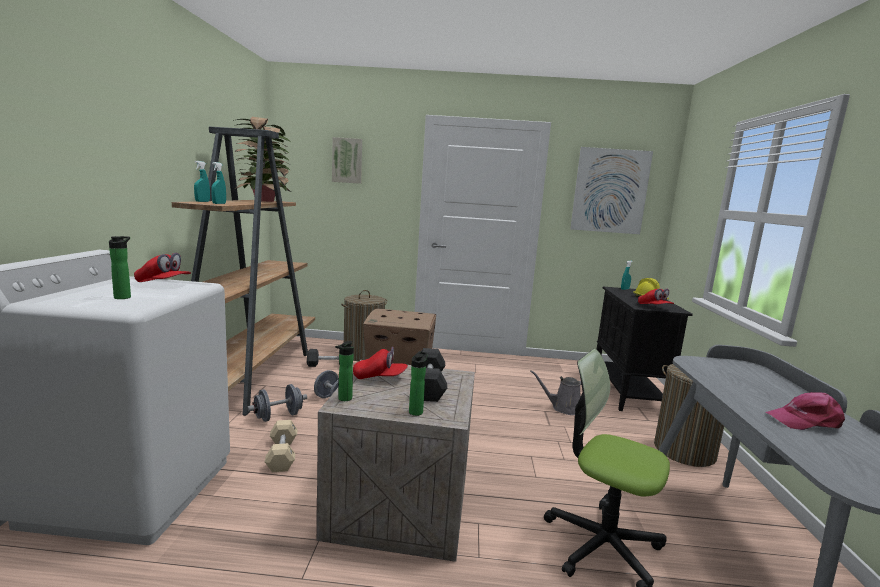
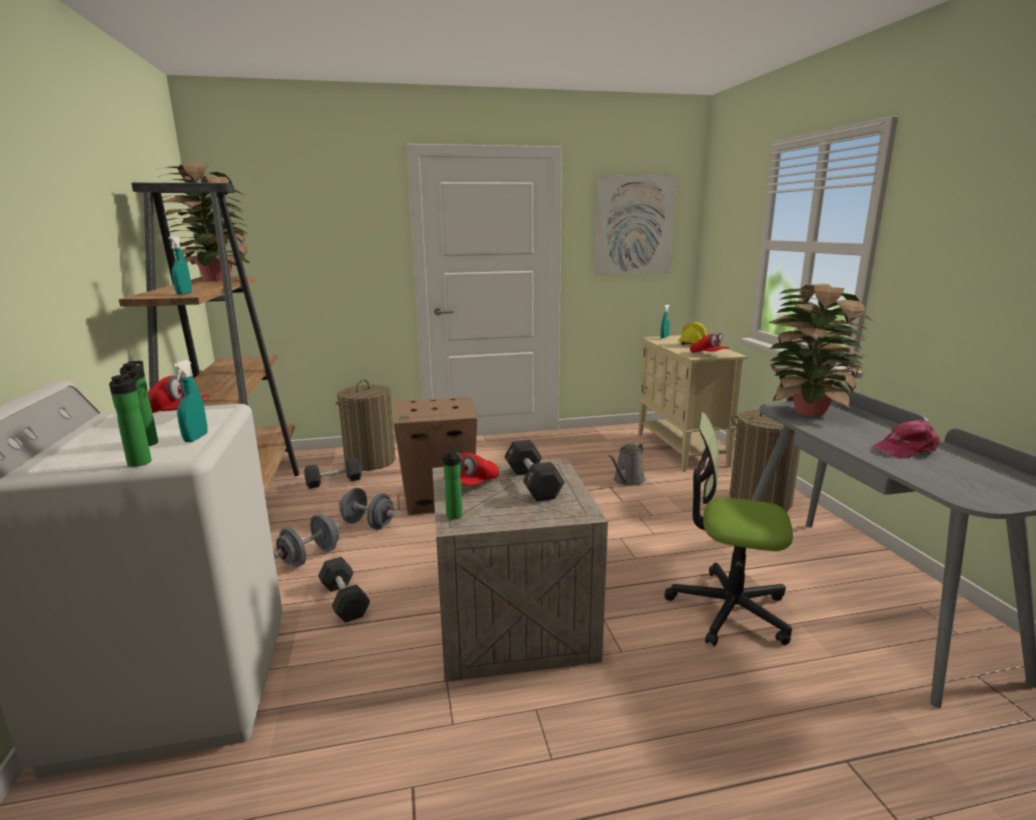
camera: 15 degrees left, 5 degrees up
turquoise spray bottle [194,161,210,202] -> turquoise spray bottle moved to [172,360,208,442]
beige dumbbell [265,420,298,472] -> black dumbbell [318,557,370,623]
picture [332,137,362,184] -> none
red cap [353,347,408,379] -> red cap turned 135 degrees clockwise [444,452,499,486]
bottle [409,351,428,416] -> bottle moved to [109,373,152,467]
grey watering can [530,370,581,415] -> grey watering can turned 45 degrees counterclockwise [608,443,646,486]
black cabinet [597,287,693,411] -> beige cabinet [638,335,748,472]
none -> potted plant [769,284,873,416]

